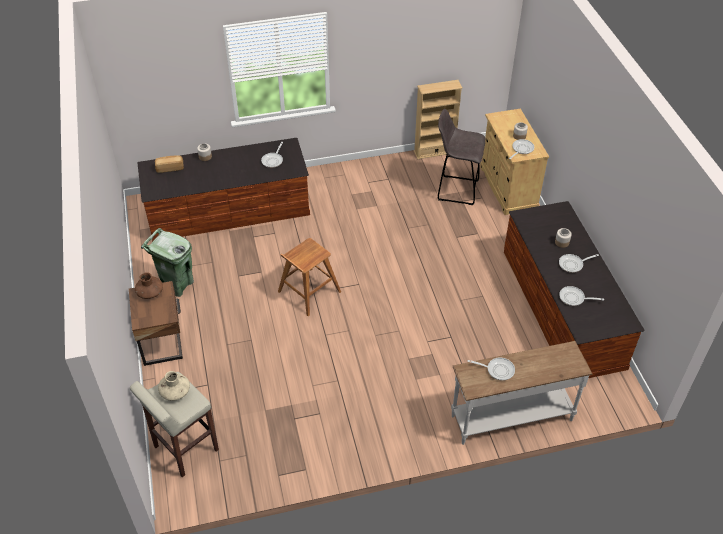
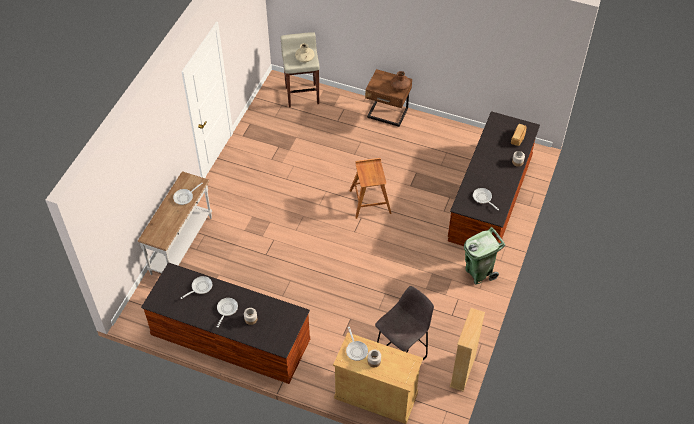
camera: 125 degrees right, 5 degrees up
green trash can [141,228,194,297] -> green trash can moved to [464,227,505,285]

